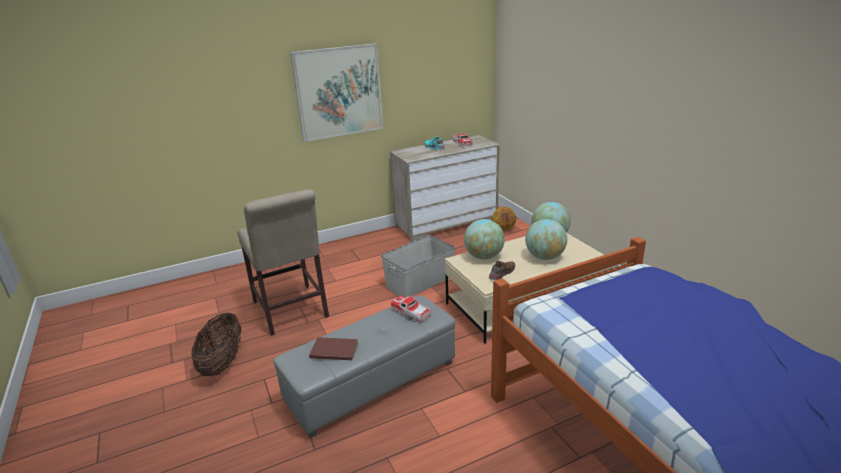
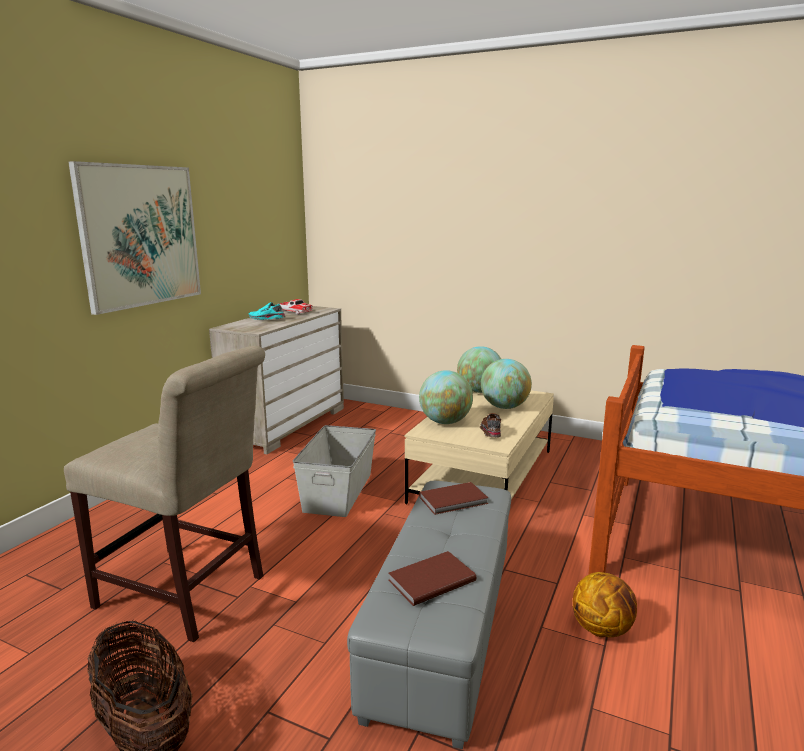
camera: 40 degrees left, 10 degrees down
toy car [391,296,431,322] -> brown book [419,482,488,515]
basketball [492,207,516,230] -> basketball moved to [573,572,637,637]

